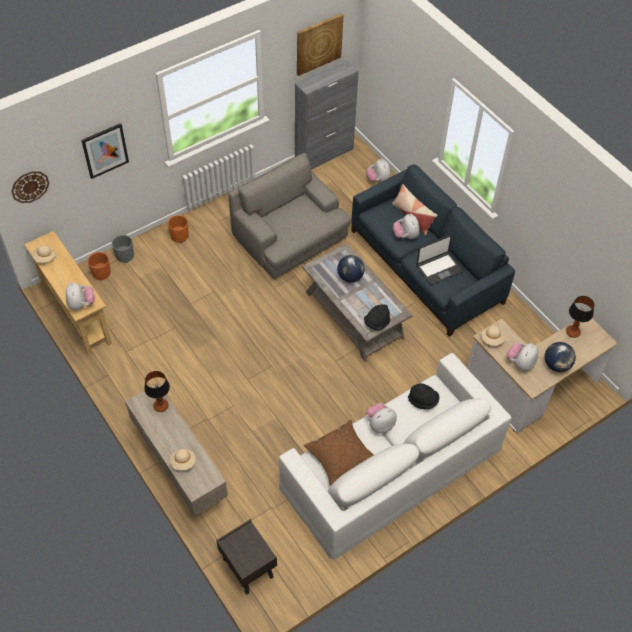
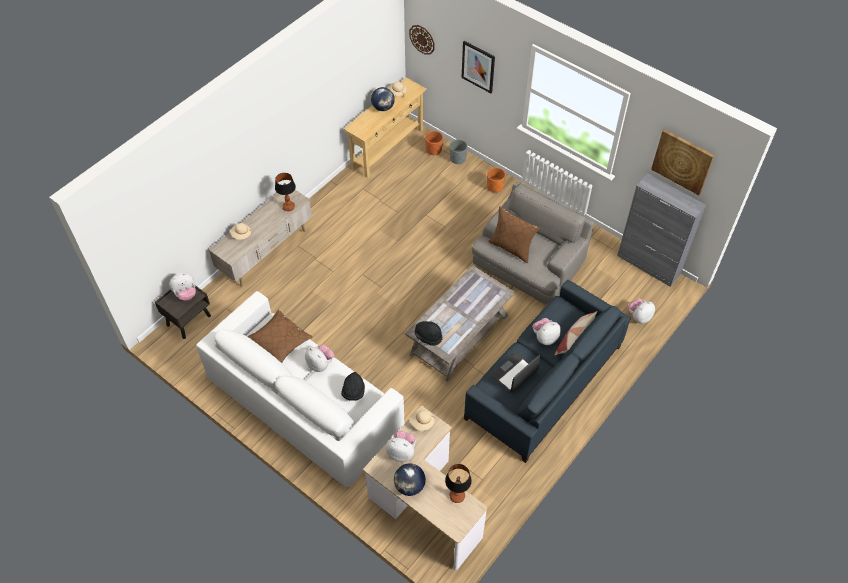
camera: 75 degrees right, 0 degrees up
plush toy [66,282,95,310] -> plush toy moved to [169,273,196,301]
globe [337,255,365,282] -> globe moved to [371,87,395,111]
laptop [416,235,462,285] -> laptop turned 90 degrees clockwise [490,352,541,393]
none -> brown pillow [488,206,540,264]

